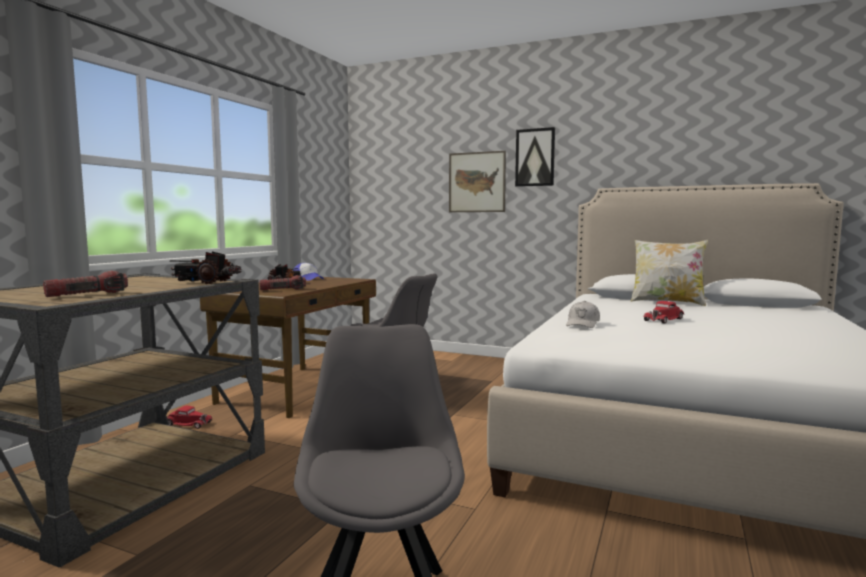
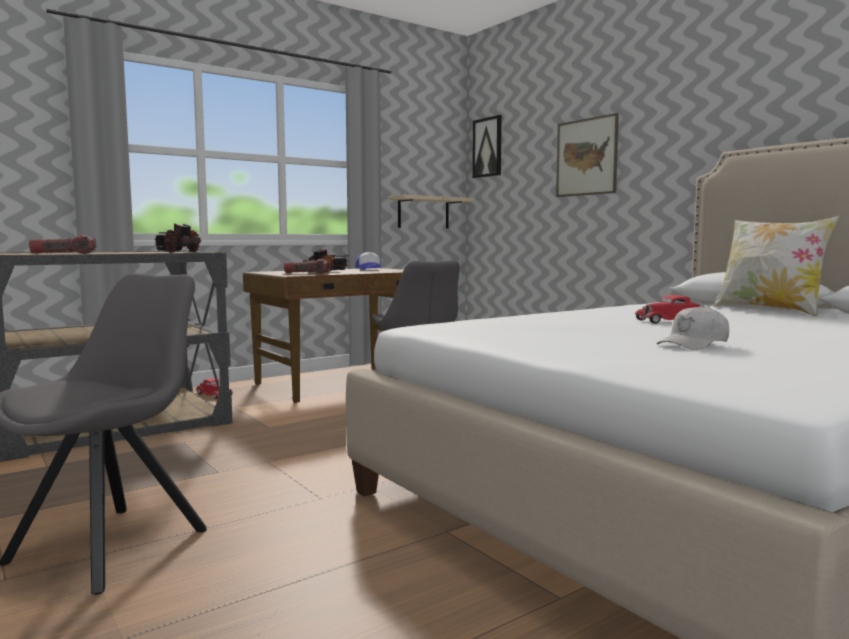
camera: 30 degrees right, 0 degrees up
picture [515,127,555,187] -> picture moved to [472,115,502,178]
white cap [566,301,600,328] -> white cap moved to [656,305,729,350]
none -> beige shelf [388,195,474,228]

